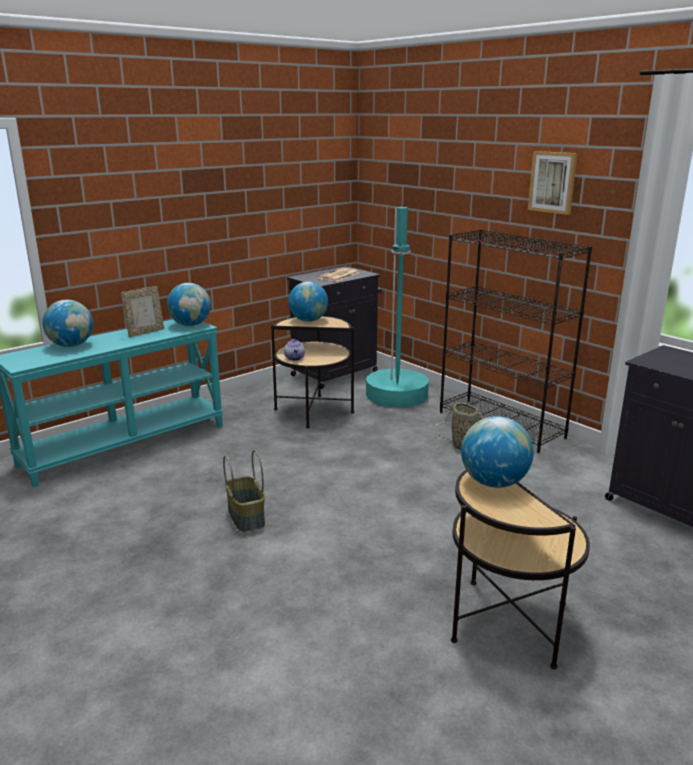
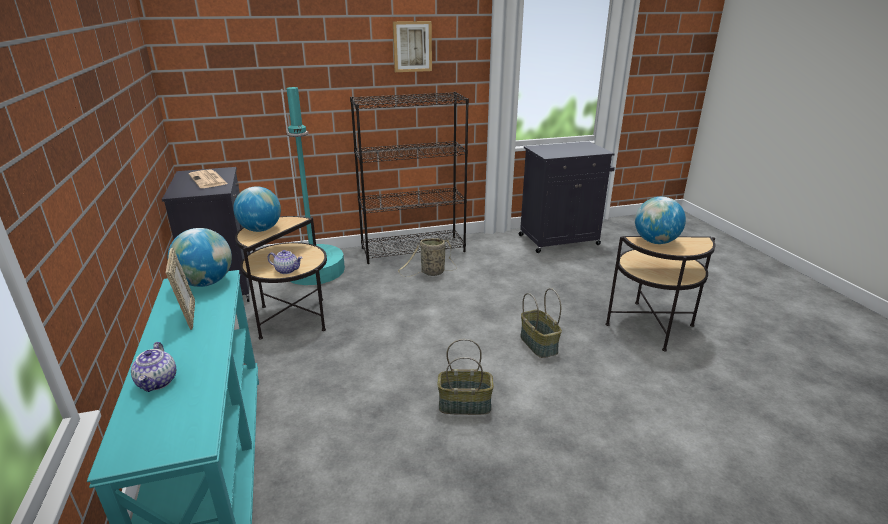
camera: 65 degrees left, 5 degrees up
globe [42,300,93,347] -> teapot [131,342,176,392]
none -> basket [520,288,562,358]

